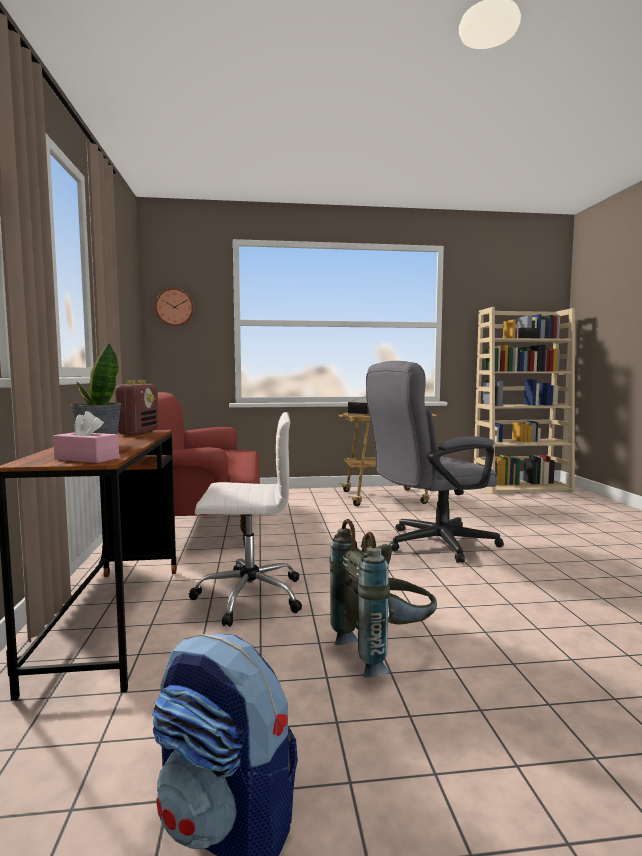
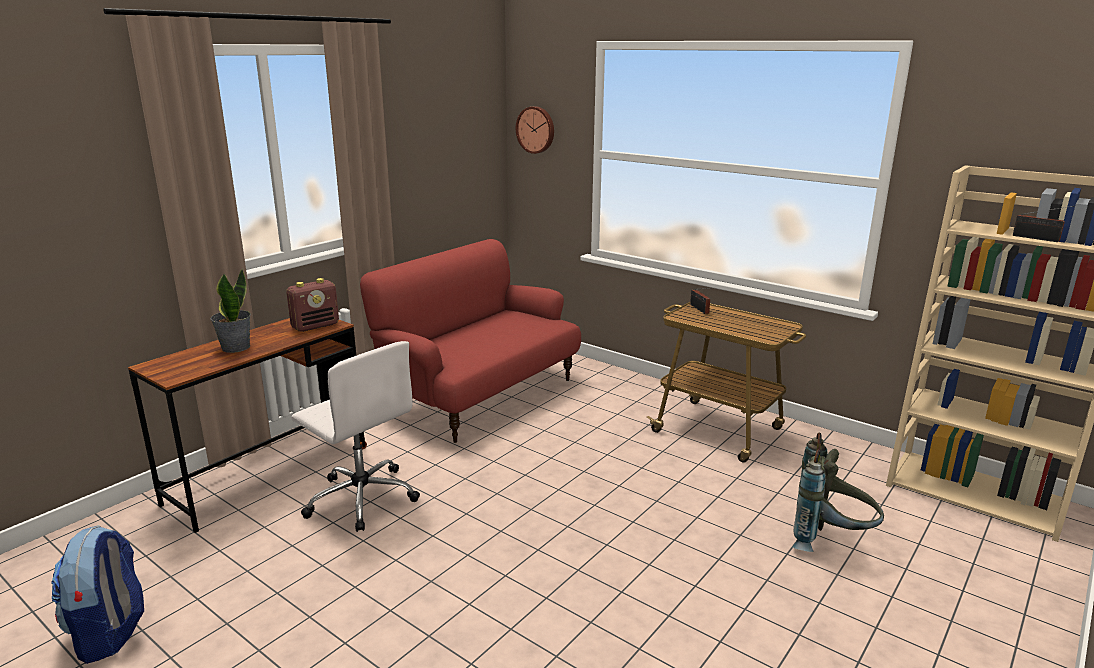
camera: 45 degrees right, 15 degrees up
pink tissue box [53,411,119,463] -> none
grey backpack [330,519,437,678] -> grey backpack moved to [792,433,884,552]
grey office chair [366,361,504,563] -> none

